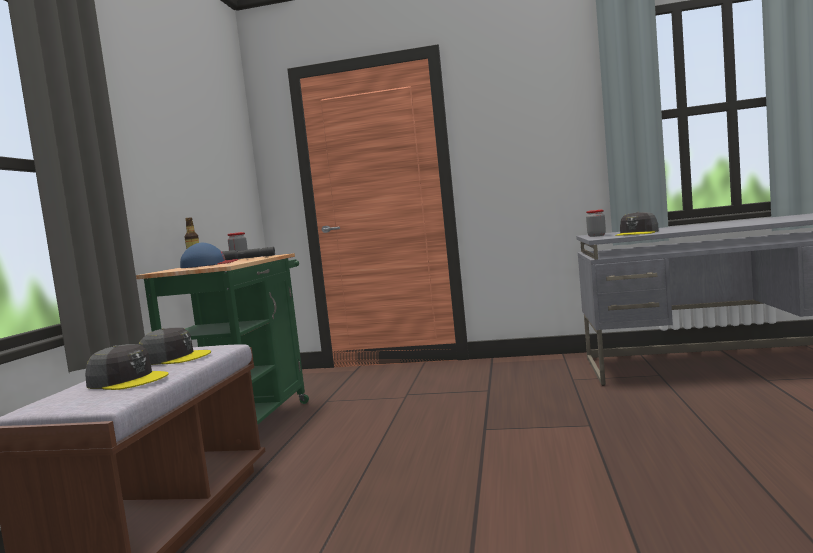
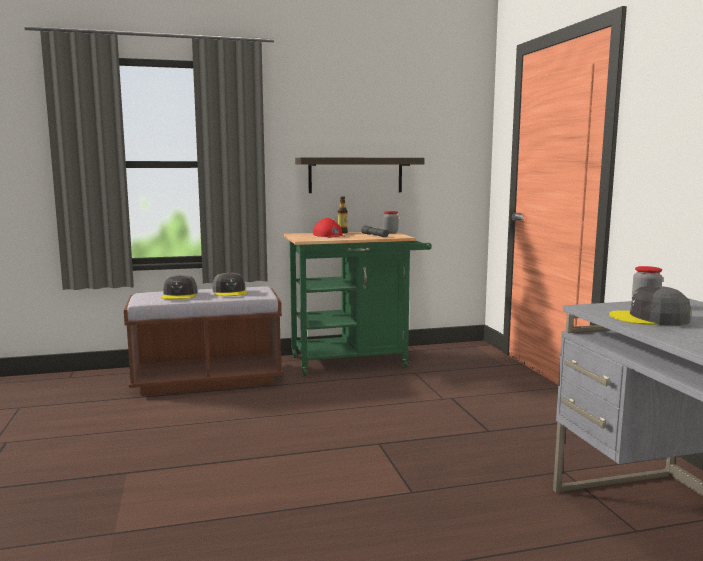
camera: 65 degrees right, 5 degrees up
blue cap [180,243,239,268] -> red cap [313,218,345,238]
none -> shelf [295,157,425,193]

